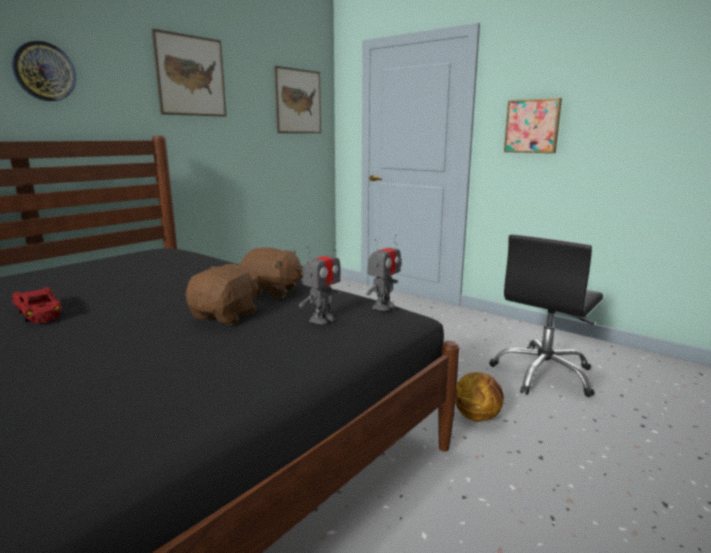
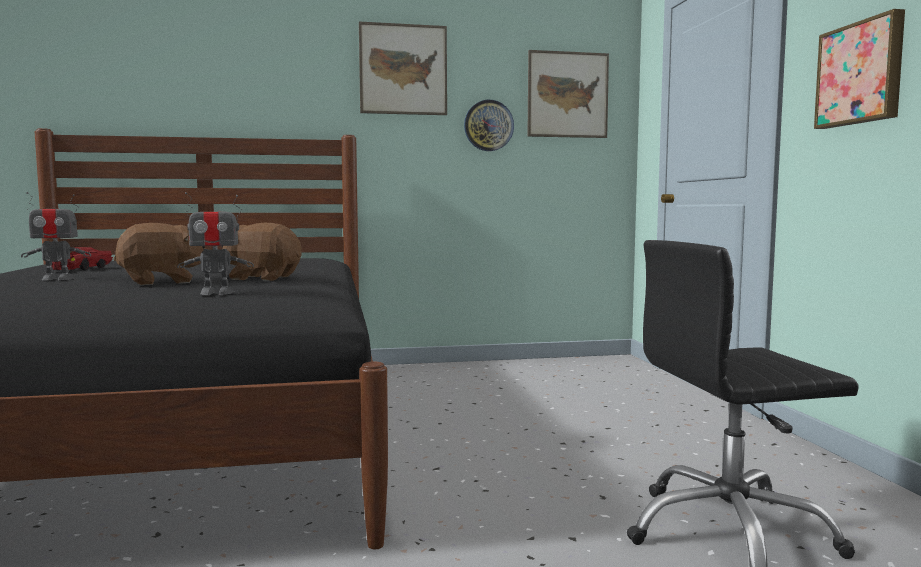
camera: 40 degrees right, 10 degrees down
wall clock [12,41,76,101] -> wall clock moved to [464,100,514,151]
brown plush toy [240,248,303,298] -> brown plush toy turned 135 degrees clockwise [222,223,302,281]
toy robot [366,235,401,311] -> toy robot moved to [21,192,91,280]
basketball [455,372,504,422] -> none

